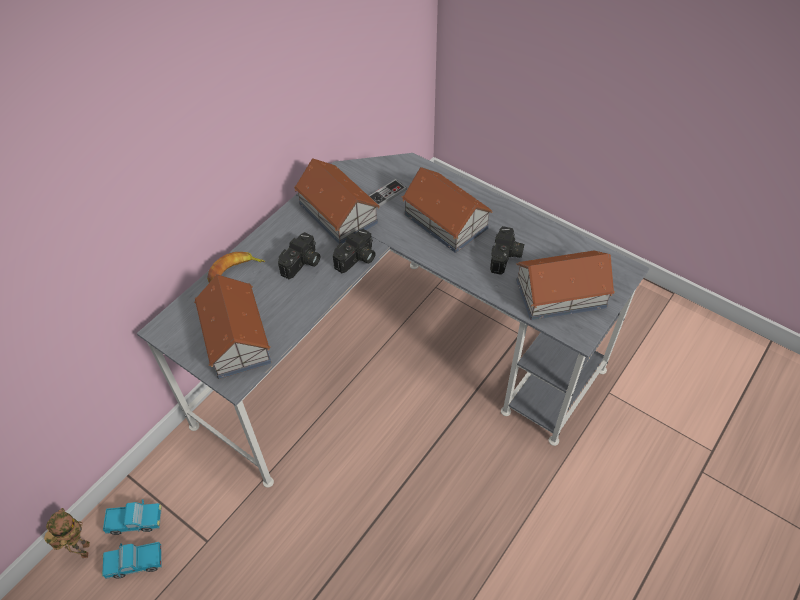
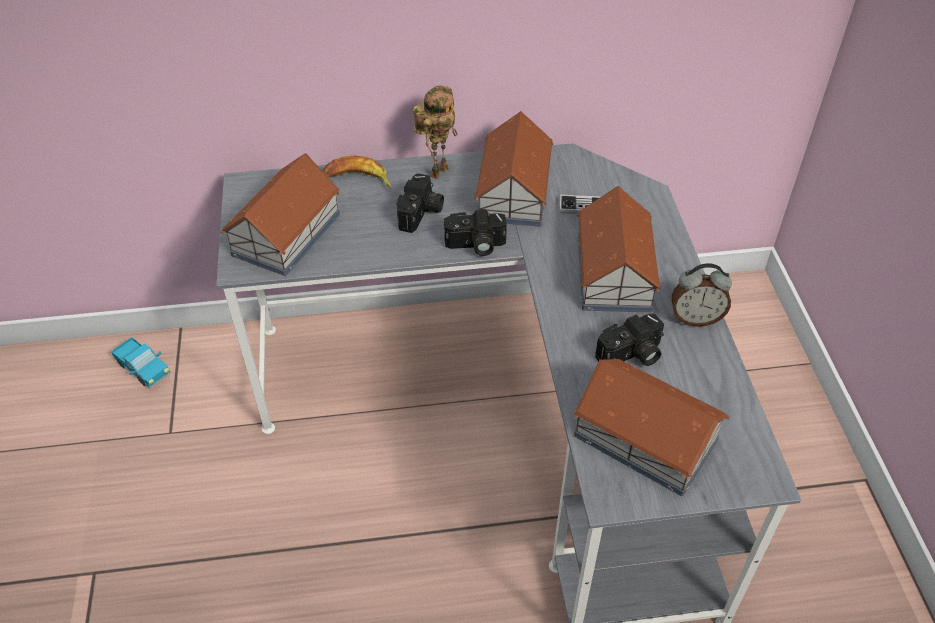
camera: 45 degrees right, 5 degrees down
toy robot [44,508,90,558] -> toy robot moved to [413,86,458,179]
toy truck [102,542,162,579] -> none
camera [278,232,320,279] -> camera turned 60 degrees counterclockwise [396,173,444,233]
none -> alarm clock [672,263,732,327]

